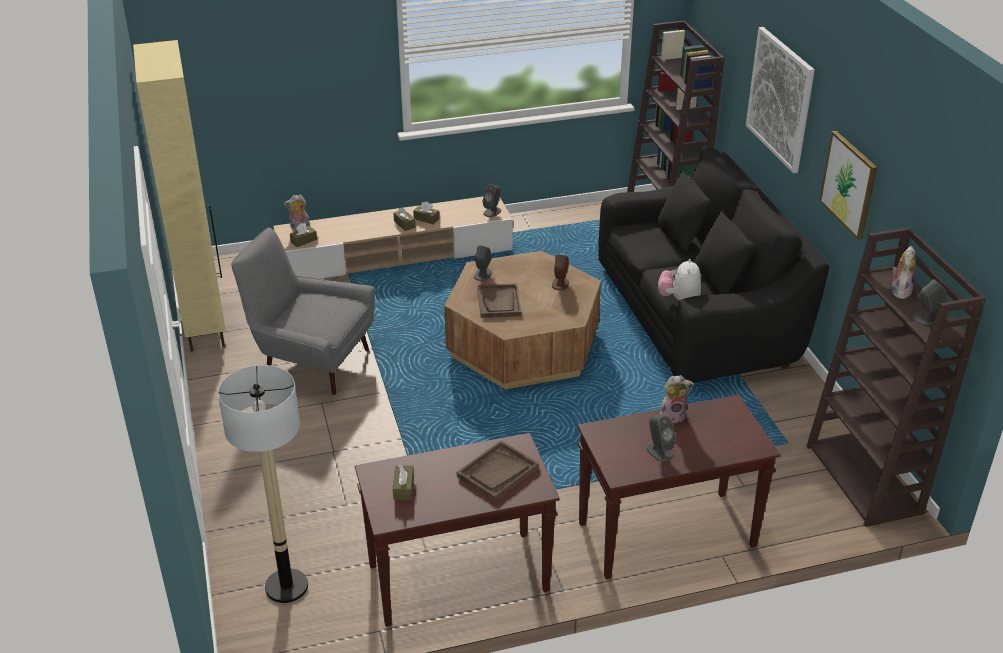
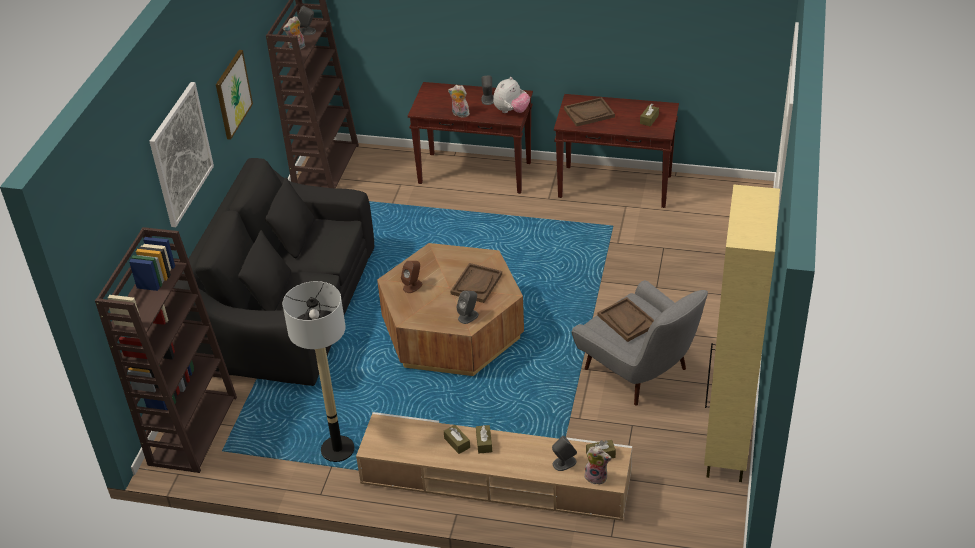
camera: 150 degrees left, 5 degrees up
floor lamp [218,365,308,603] -> floor lamp moved to [283,281,355,462]
grey speaker [483,184,501,217] -> grey speaker moved to [552,436,577,471]
plush toy [658,259,701,301] -> plush toy moved to [493,77,530,113]
none -> brown tray [598,297,654,342]

